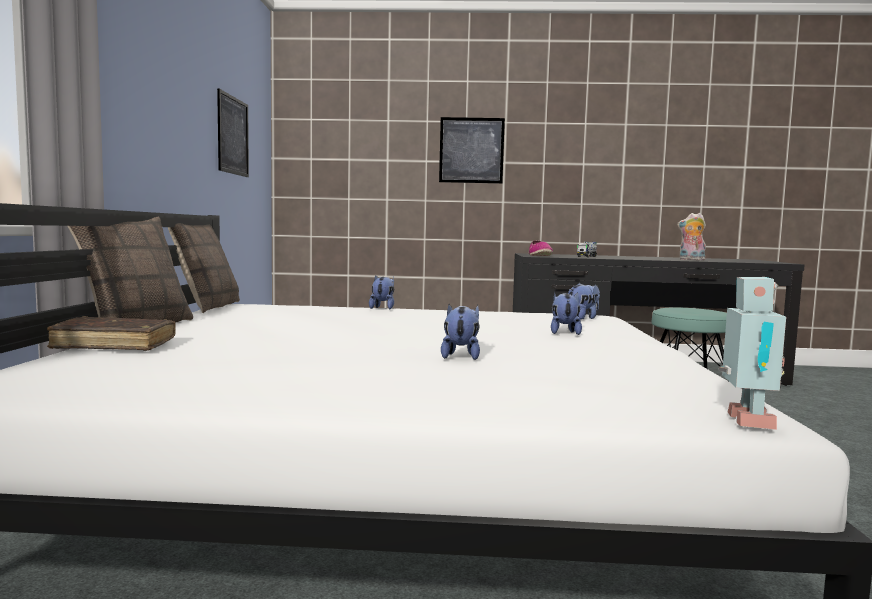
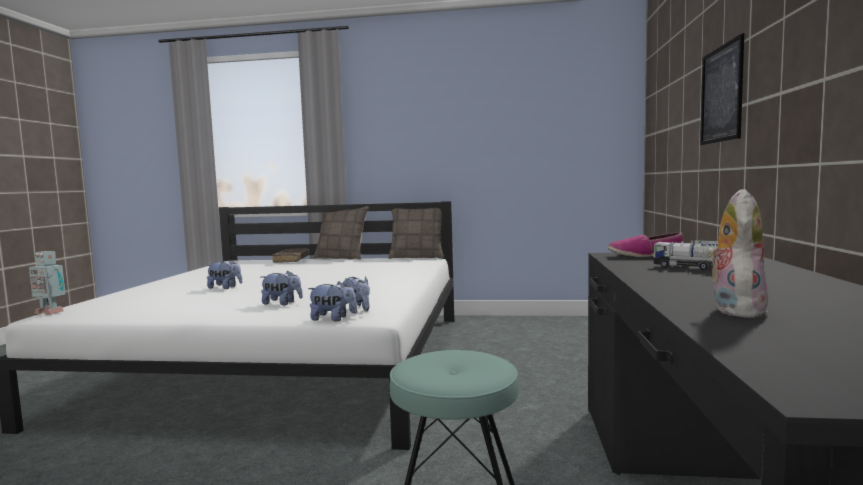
camera: 95 degrees right, 0 degrees up
picture [217,88,249,177] -> none
plush toy [369,275,394,309] -> plush toy moved to [308,281,357,321]

